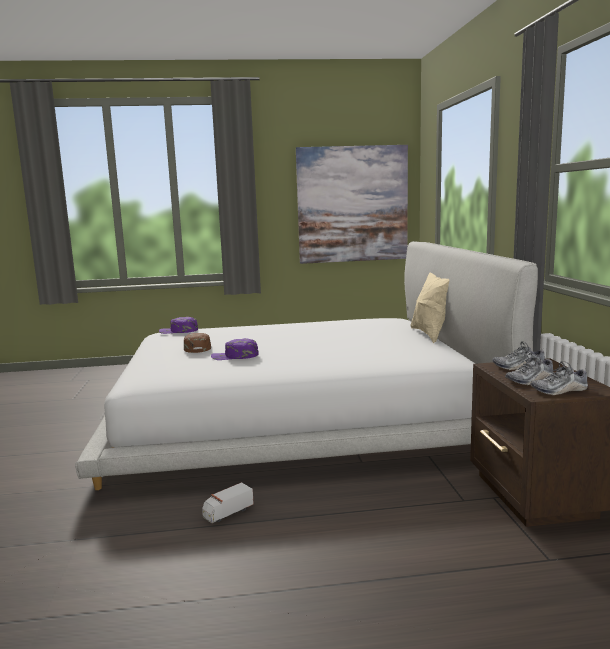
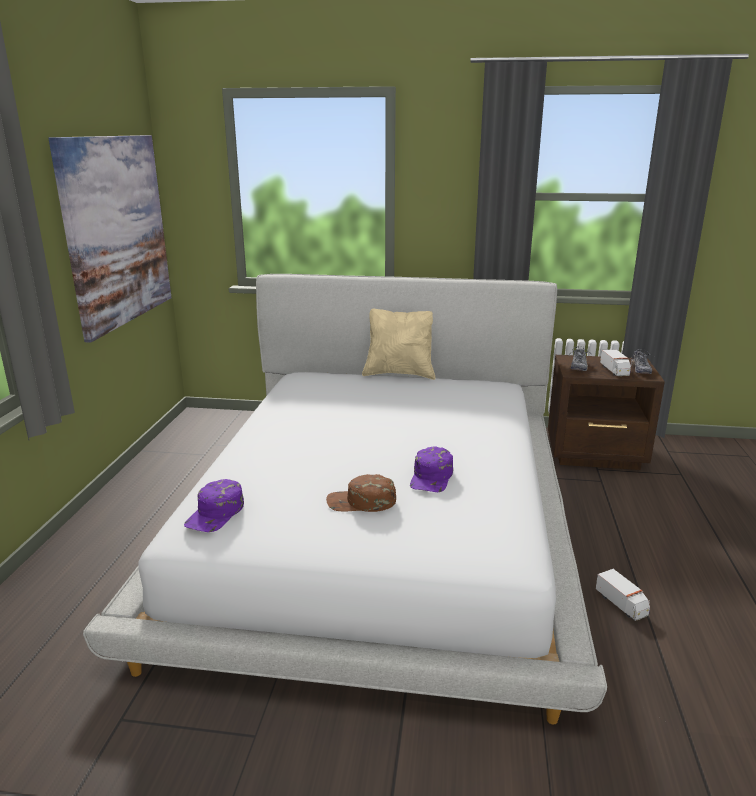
camera: 75 degrees left, 10 degrees up
shoe [505,353,553,385] -> toy truck [600,349,632,376]

